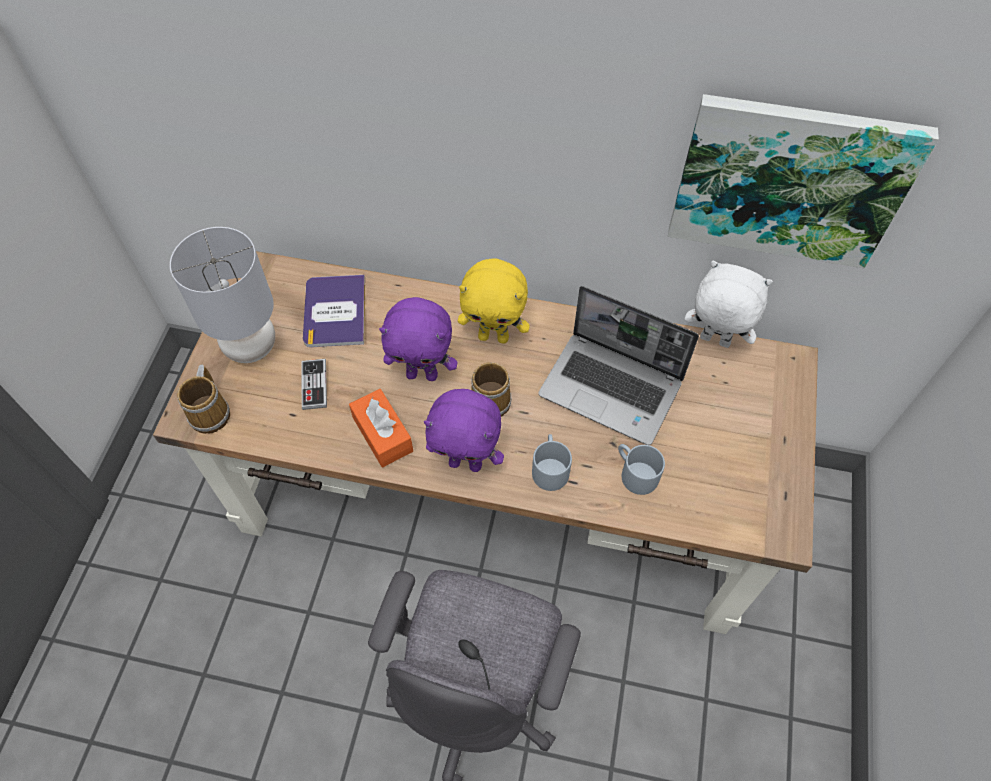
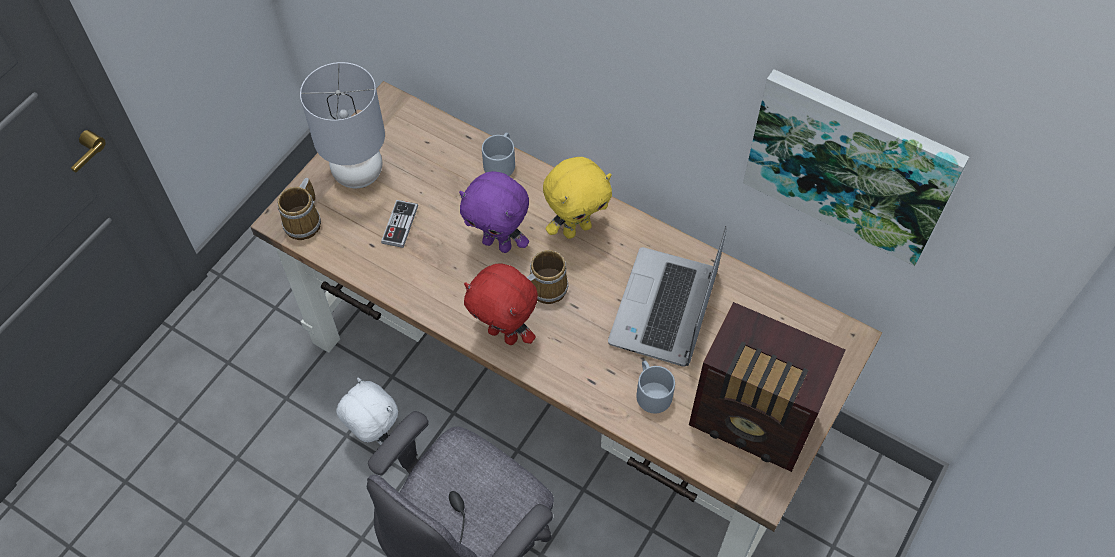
camera: 20 degrees right, 0 degrees up
book [303,275,365,347] -> none
orange tissue box [349,389,413,467] -> none
purple plush toy [424,389,504,472] -> red plush toy [464,264,538,345]
yellow plush toy [458,259,530,344] -> yellow plush toy turned 60 degrees counterclockwise [543,157,612,239]
grey mug [532,434,572,491] -> grey mug moved to [482,133,515,176]
laptop [539,286,699,445] -> laptop turned 60 degrees clockwise [608,226,726,367]
white plush toy [685,261,773,348] -> white plush toy moved to [336,377,398,445]
none -> radio [689,302,845,472]

